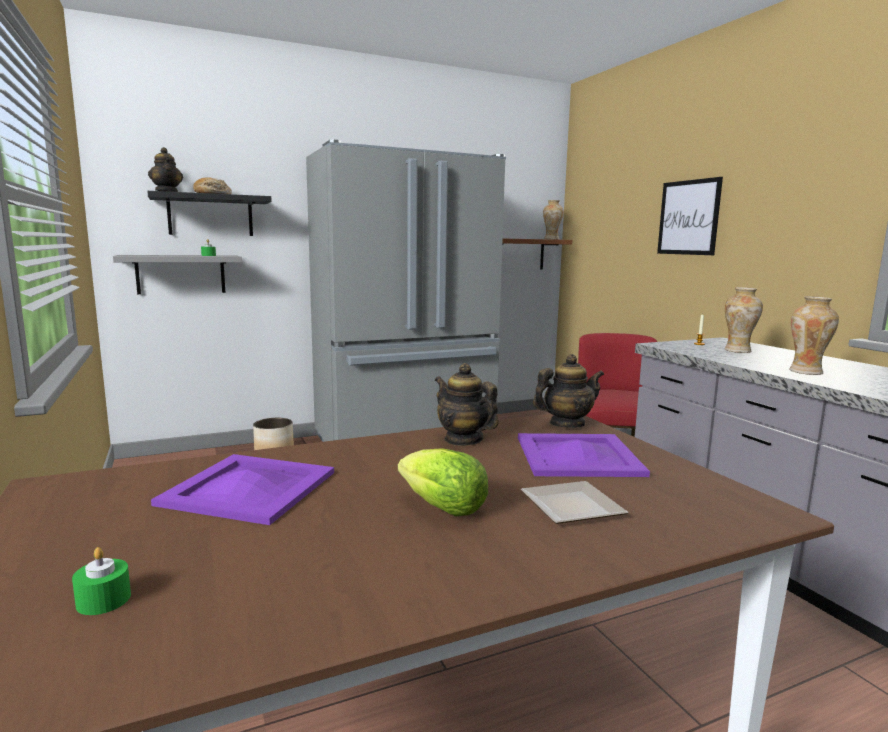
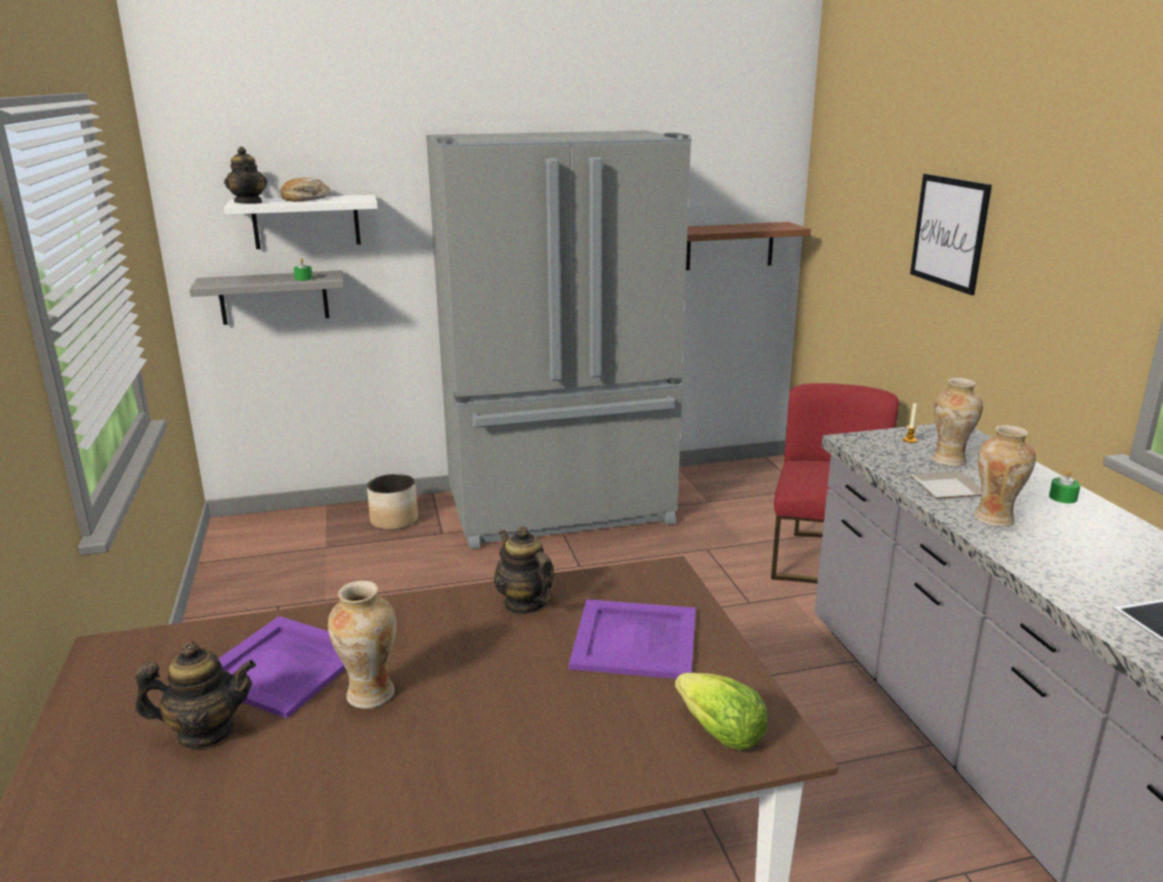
camera: 10 degrees right, 10 degrees up
green candle [72,547,131,615] -> green candle moved to [1049,470,1081,503]
black shelf [147,191,272,236] -> white shelf [224,195,378,249]
lettuce [398,448,488,516] -> lettuce moved to [675,673,767,750]
plate [521,481,628,524] -> plate moved to [910,471,982,499]
teapot [533,354,604,428] -> teapot moved to [135,642,256,749]
vase [543,200,564,239] -> vase moved to [328,581,396,709]

